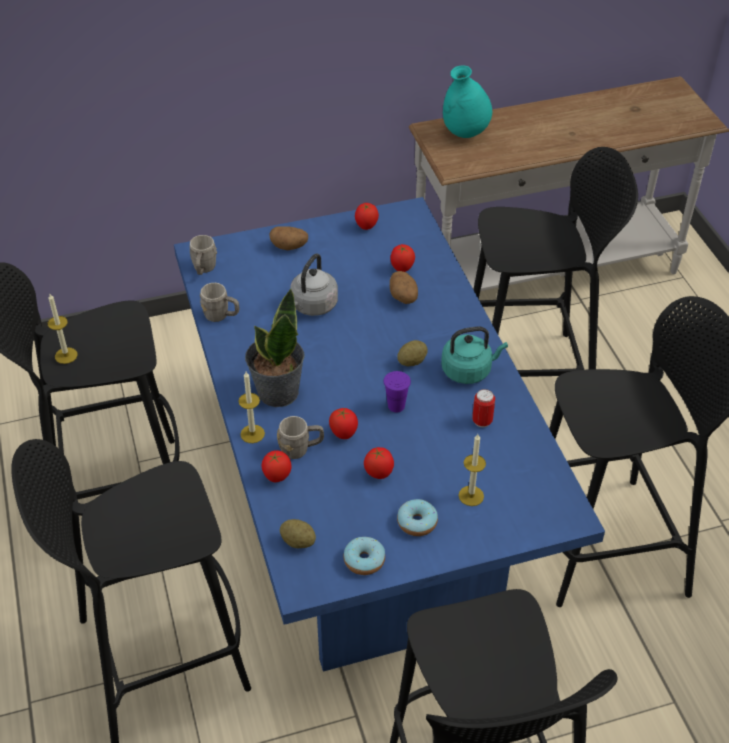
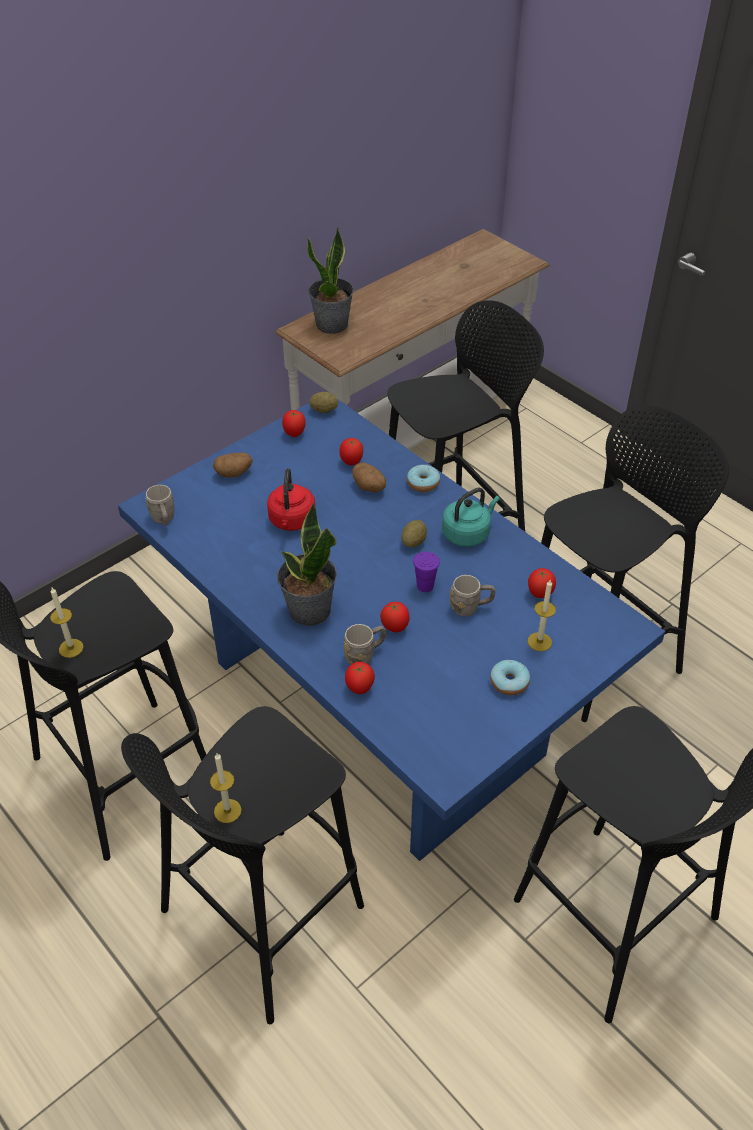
camera: 25 degrees left, 0 degrees up
grey mug [200,283,239,322] -> grey mug moved to [450,575,495,617]
candle [238,372,265,443] -> candle moved to [210,753,242,823]
potato [280,519,316,548] -> potato moved to [309,392,338,413]
grey kettle [290,254,338,316] -> red kettle [267,468,315,531]
donut [343,537,385,575] -> donut moved to [407,465,440,492]
tomato [364,447,394,479] -> tomato moved to [528,568,556,598]
turquoise vase [443,65,492,138] -> potted plant [307,227,354,334]
can [472,389,495,427] -> none

